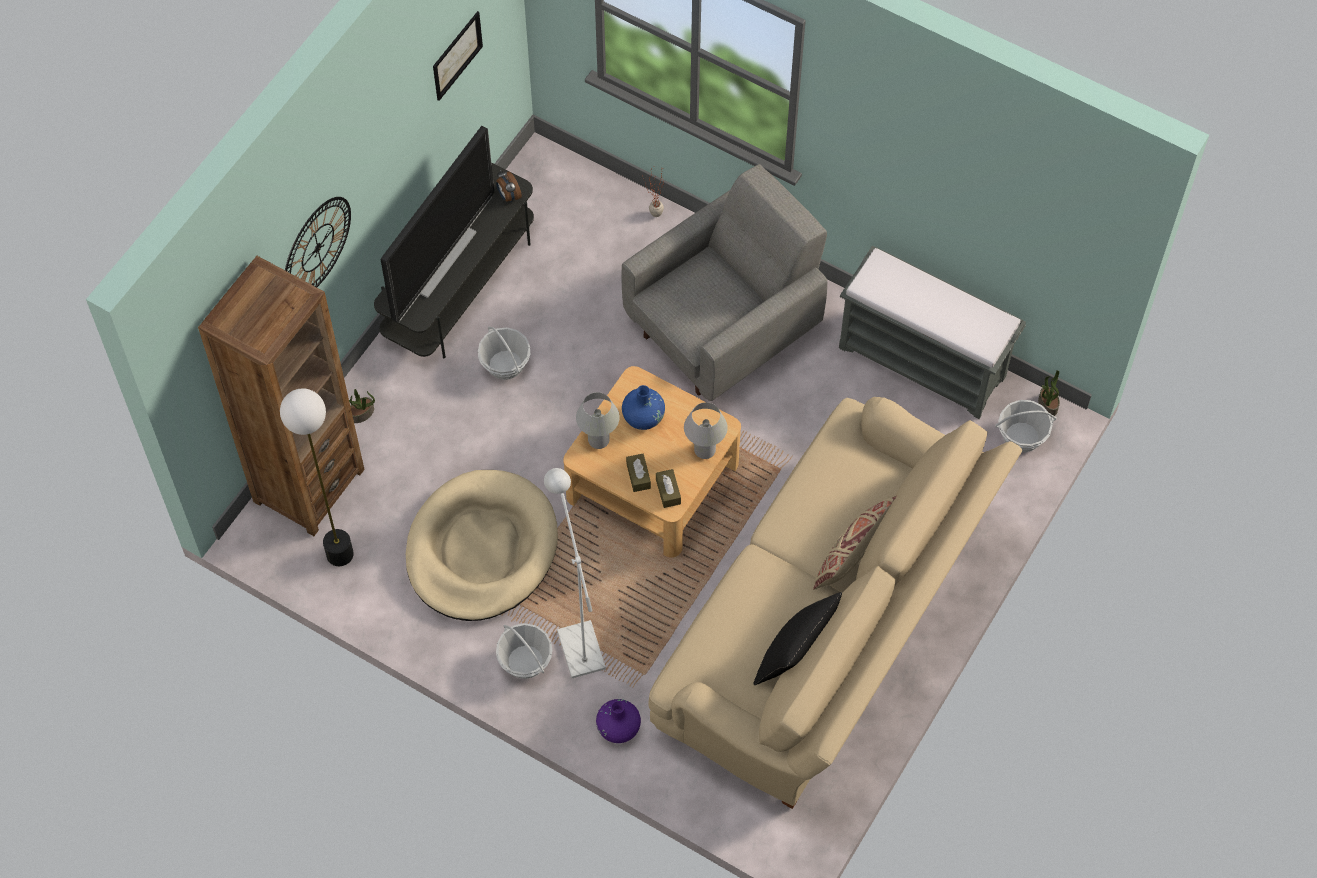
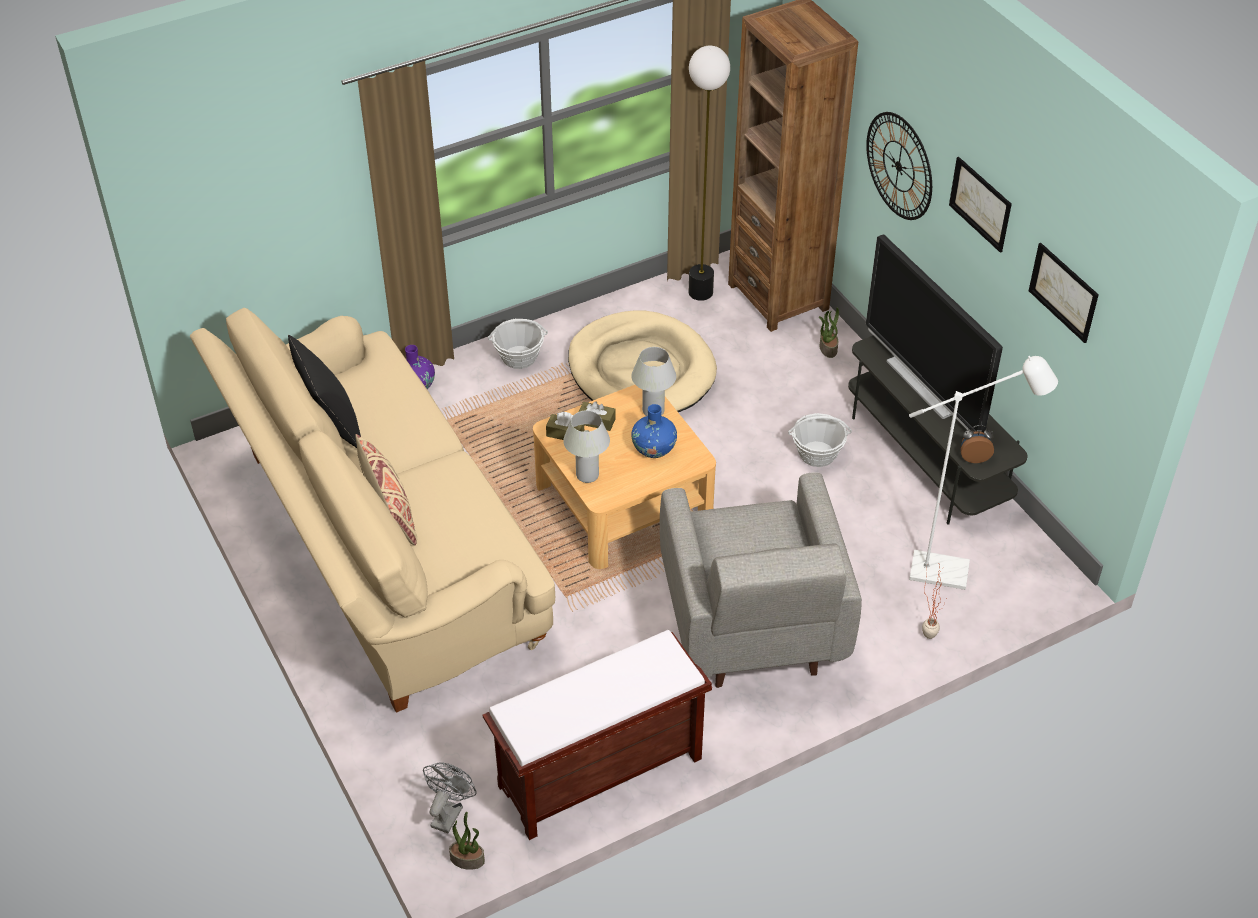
camera: 120 degrees right, 15 degrees down
white floor lamp [544,468,606,678] -> white floor lamp moved to [909,356,1058,590]
grey bench [839,245,1026,419] -> brown bench [483,630,712,840]
basket [995,400,1057,453] -> grey fan [423,762,477,833]
none -> picture [949,157,1012,253]

